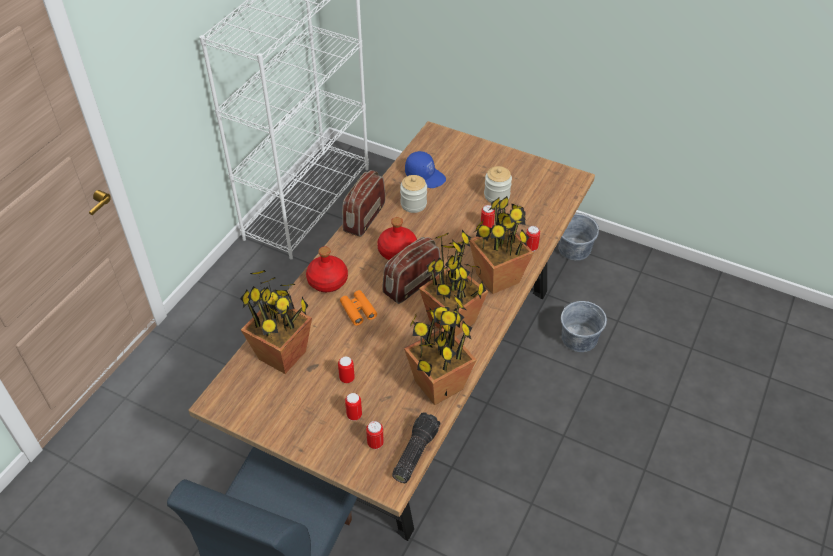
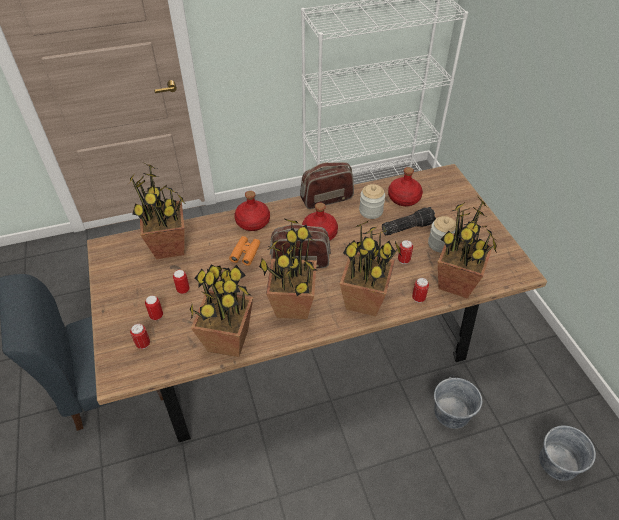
camera: 45 degrees right, 0 degrees up
flashlight [392,412,440,483] -> flashlight moved to [382,207,436,235]
blue cap [405,151,446,188] -> red bottle [388,167,423,206]
grey bucket [558,213,599,261] -> grey bucket moved to [539,425,596,481]
none -> potted plant [438,197,497,299]

